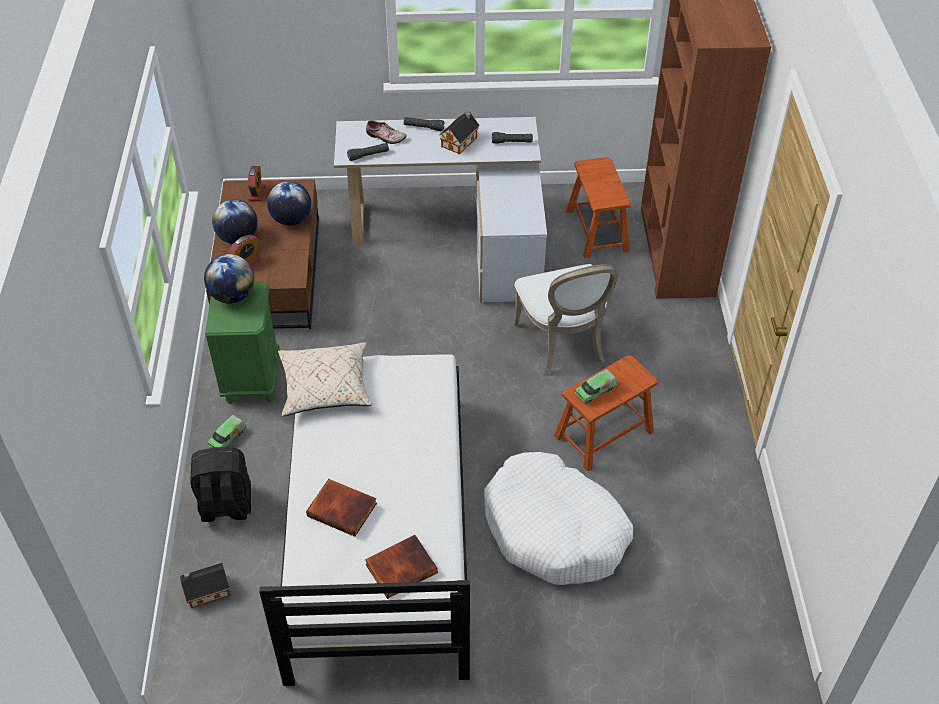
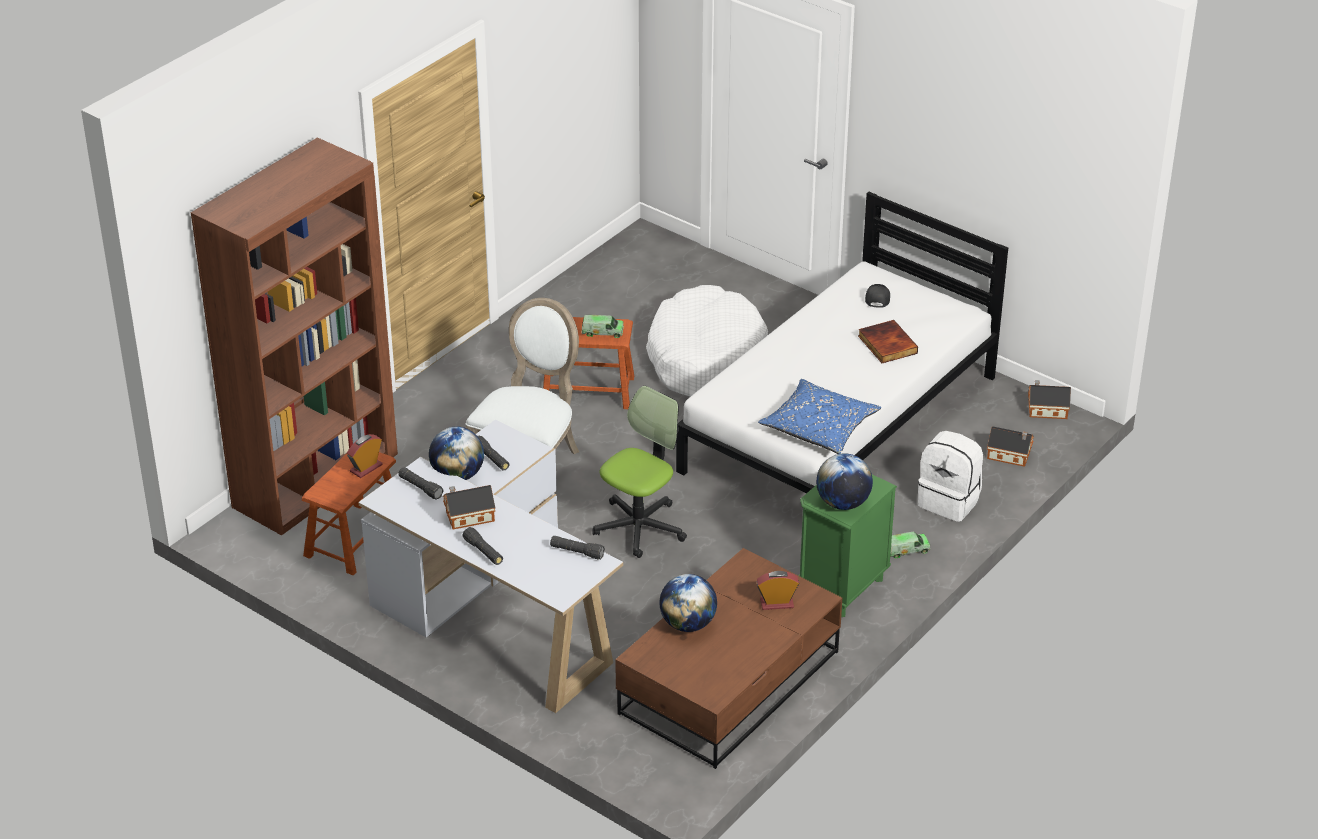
camera: 140 degrees left, 10 degrees down
black backpack [190,447,251,522] -> white backpack [917,431,983,522]
globe [212,199,258,244] -> globe moved to [429,426,484,480]
alarm clock [248,166,265,201] -> alarm clock moved to [347,434,383,478]
beige pillow [278,342,372,416] -> blue pillow [758,379,881,454]
book [365,535,438,599] -> black cap [865,284,890,308]
shoe [366,120,407,144] -> none
none -> black flashlight [478,436,510,470]
none -> office chair [592,386,687,558]
none -> toy house [1028,380,1071,419]

